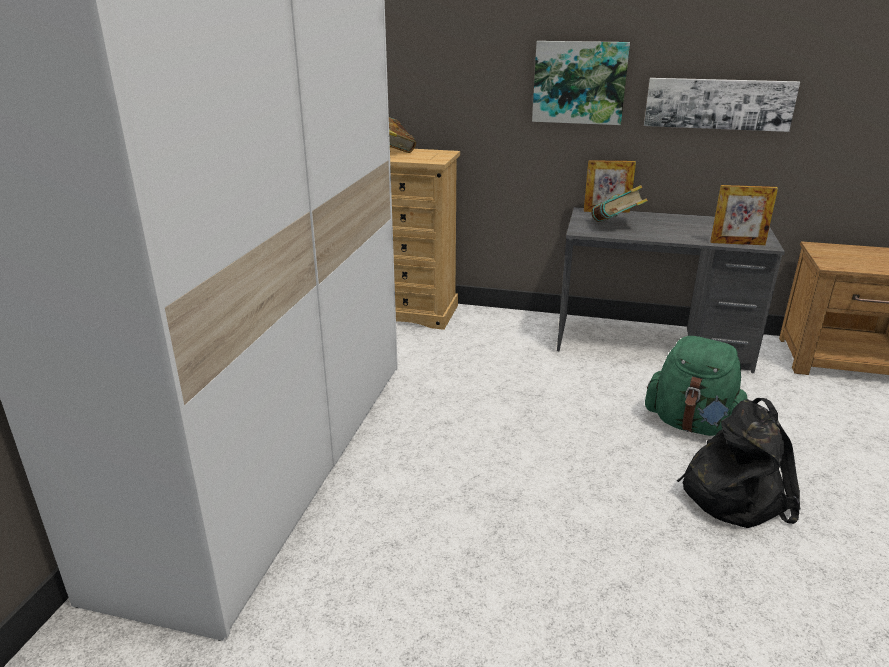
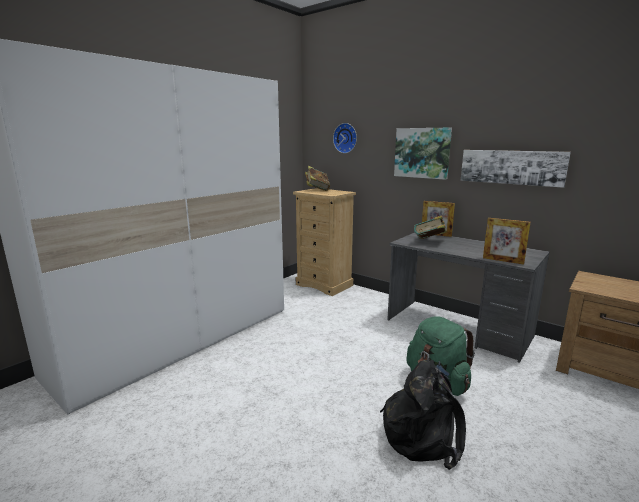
camera: 25 degrees right, 10 degrees down
none -> wall clock [333,123,357,153]

